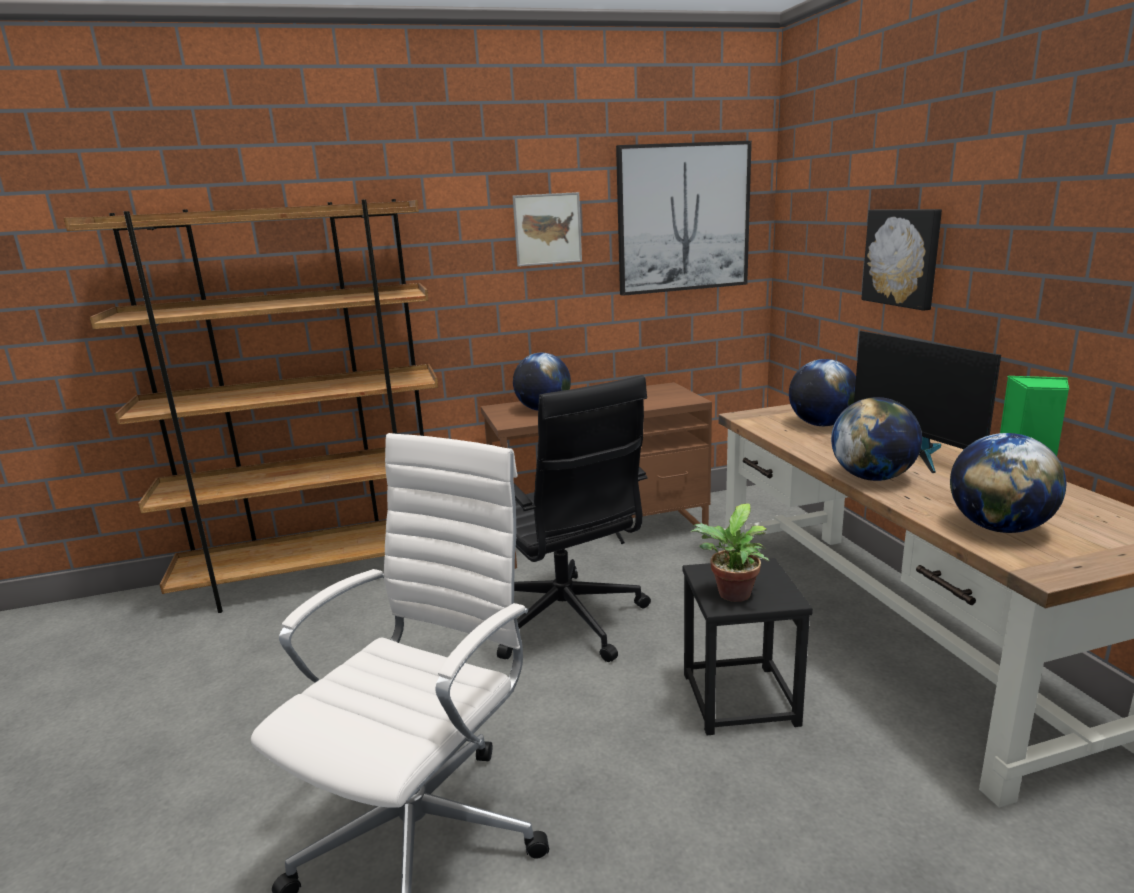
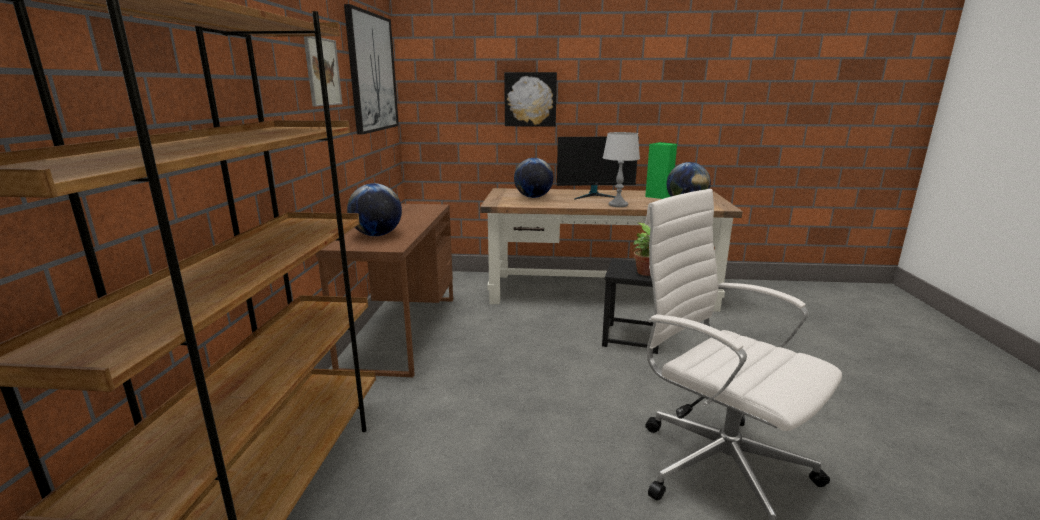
camera: 70 degrees left, 0 degrees up
black office chair [497,375,651,662] -> none
globe [831,397,922,481] -> grey table lamp [603,132,640,207]

